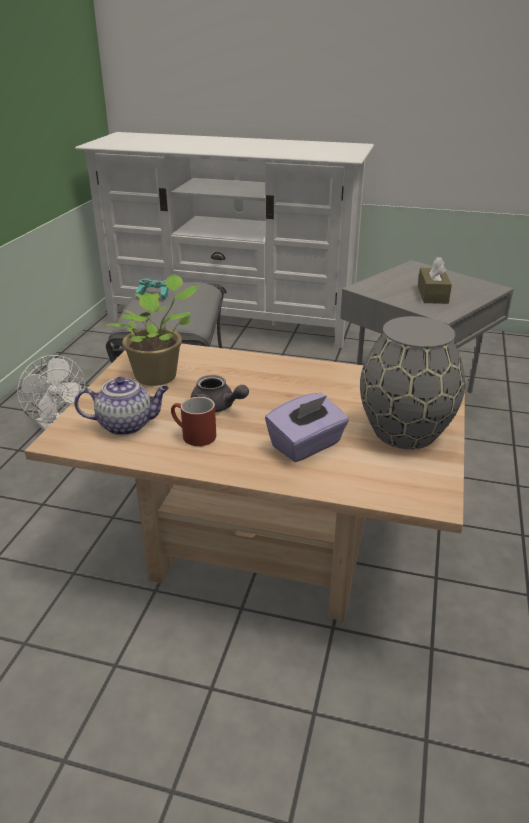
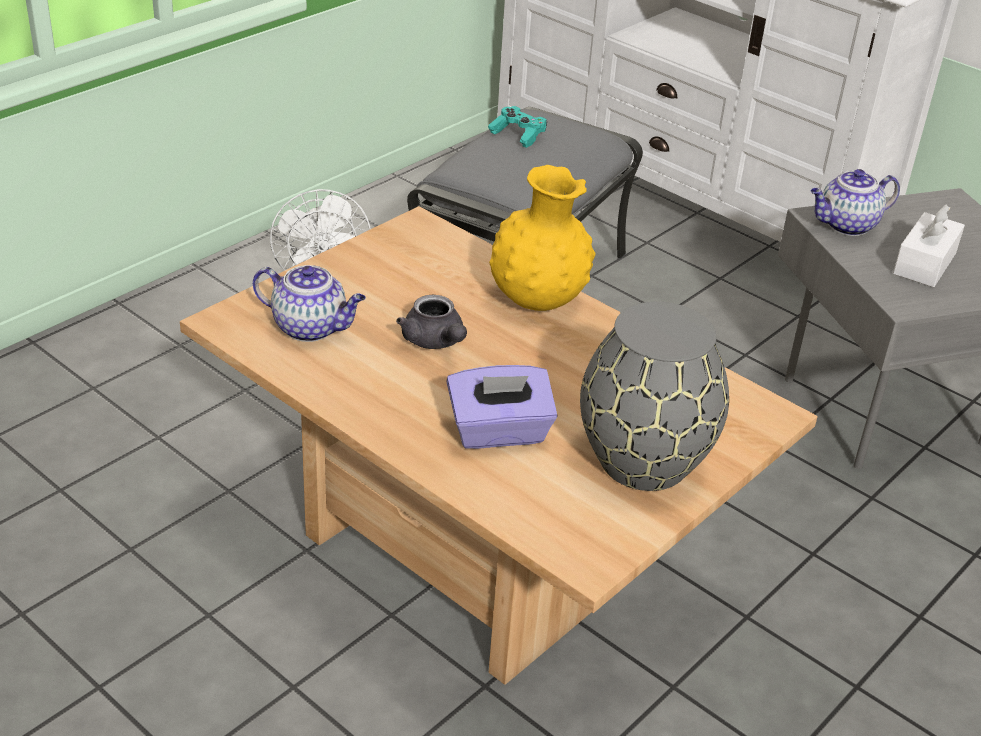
camera: 25 degrees right, 5 degrees up
potted plant [107,274,200,386] -> none
red mug [171,397,216,446] -> none
brown tissue box [418,257,452,304] -> white tissue box [893,205,965,287]
none -> yellow vase [489,165,595,311]
none -> teapot [811,169,900,236]

